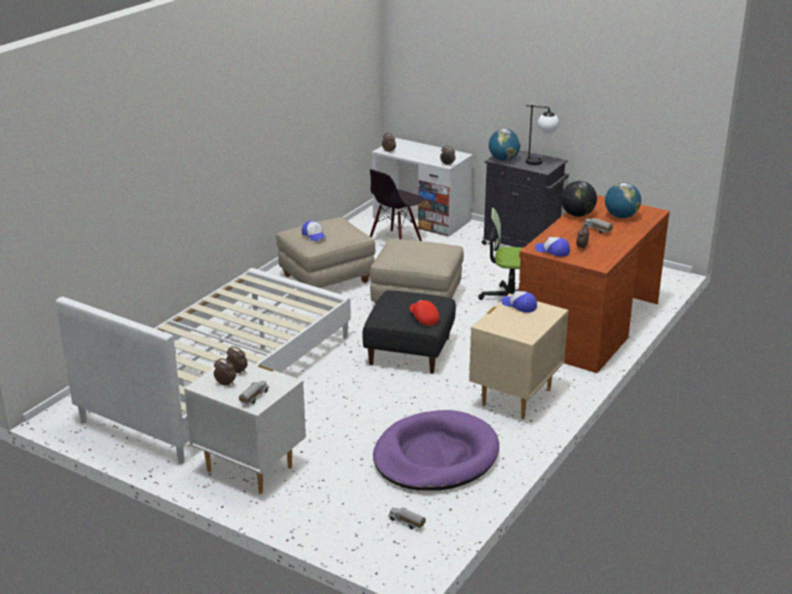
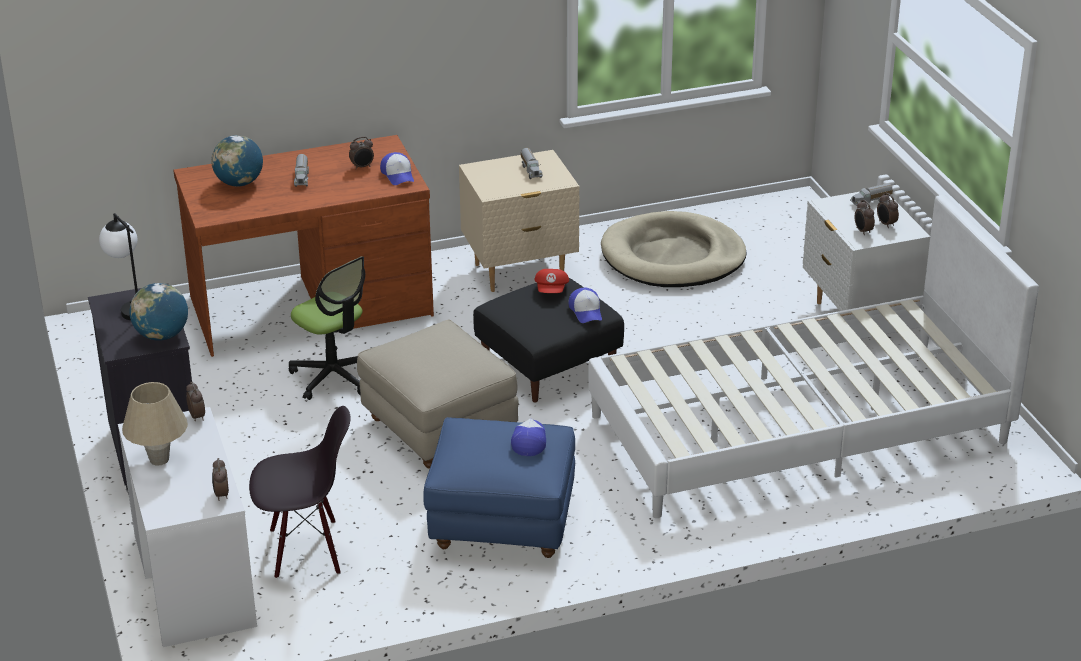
camera: 140 degrees left, 5 degrees up
beige ottoman [277,217,375,288] -> blue ottoman [423,417,575,558]
purple dog bed [373,410,499,491] -> beige dog bed [601,211,747,287]
toy truck [388,508,426,530] -> toy truck moved to [521,148,543,179]
cap [501,291,537,313] -> cap moved to [569,288,602,323]
globe [561,181,597,217] -> none
none -> beige table lamp [122,382,188,466]

